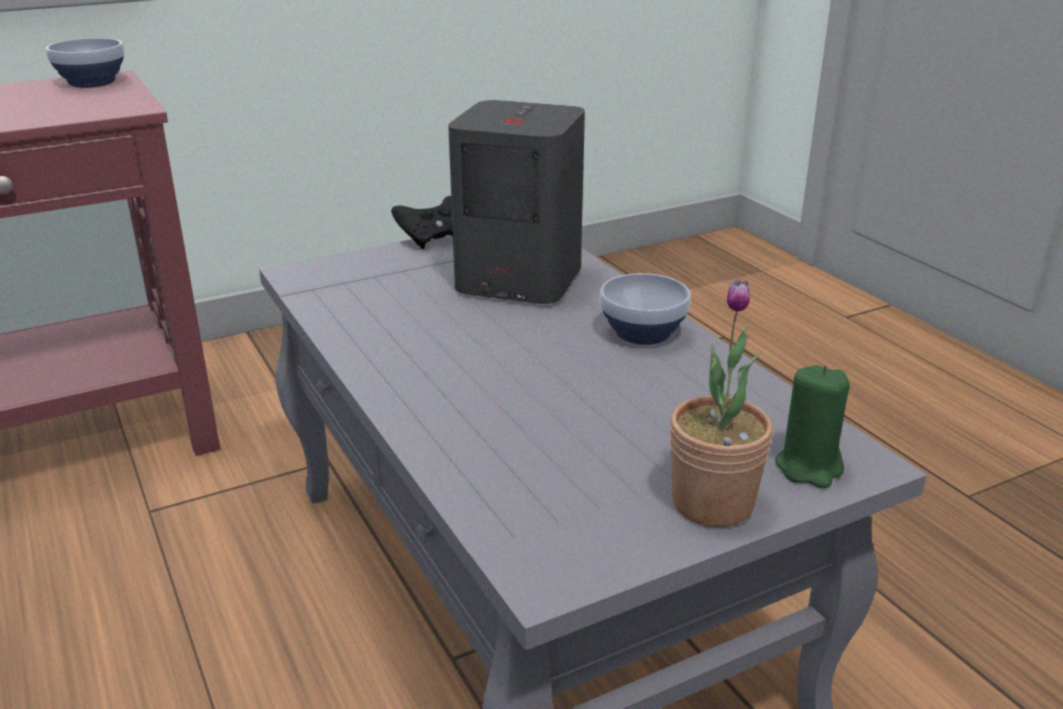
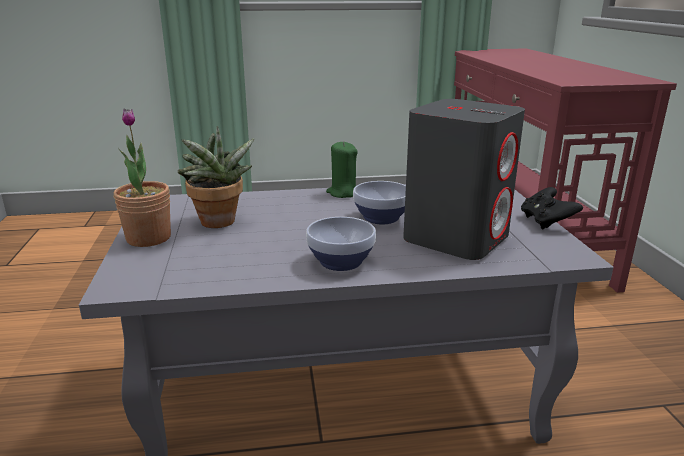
camera: 110 degrees right, 5 degrees down
bowl [46,38,124,88] -> bowl moved to [353,181,406,224]
green candle [775,365,850,488] -> green candle moved to [326,141,358,198]
none -> potted plant [177,126,254,228]

